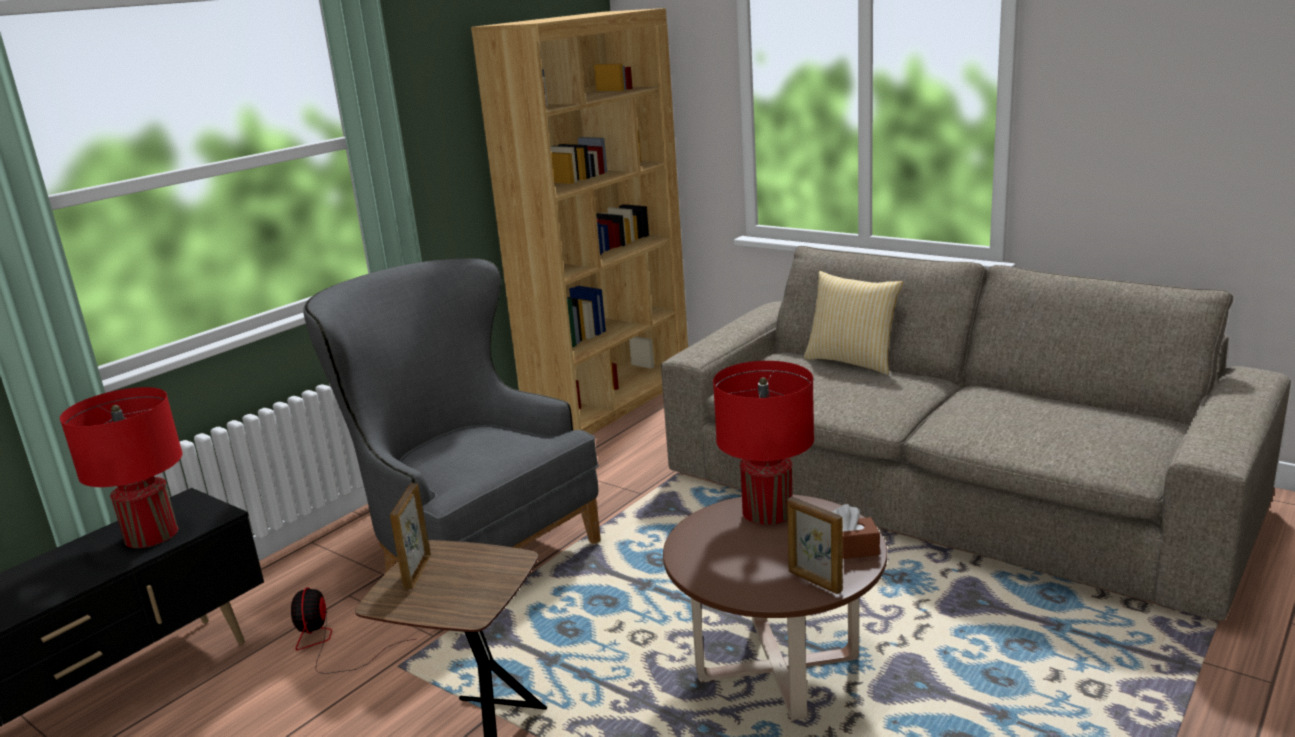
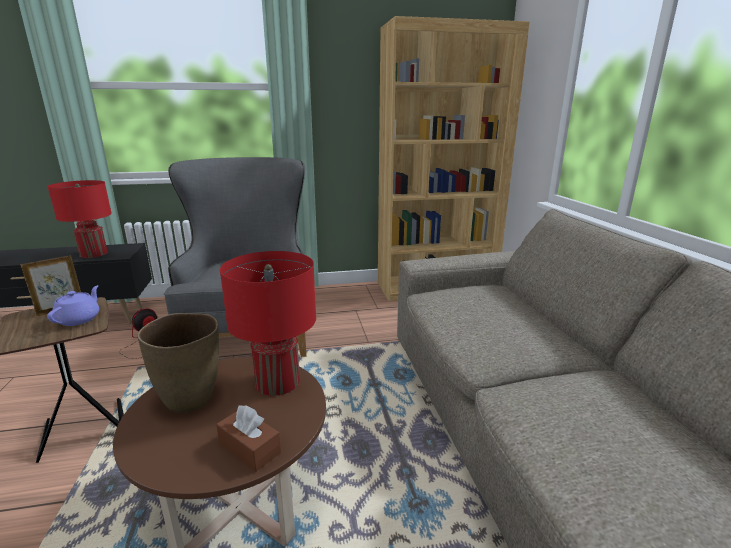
camera: 40 degrees right, 0 degrees up
picture frame [787,497,843,594] -> none
pillow [804,271,904,375] -> none
none -> purple teapot [47,285,99,326]
none -> brown vase [137,313,219,413]

